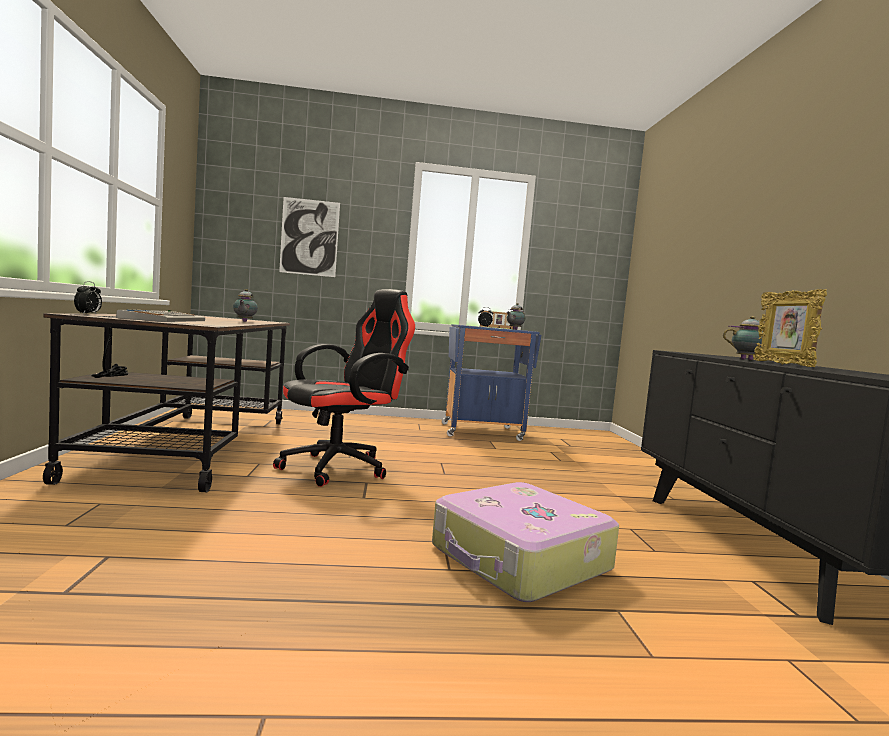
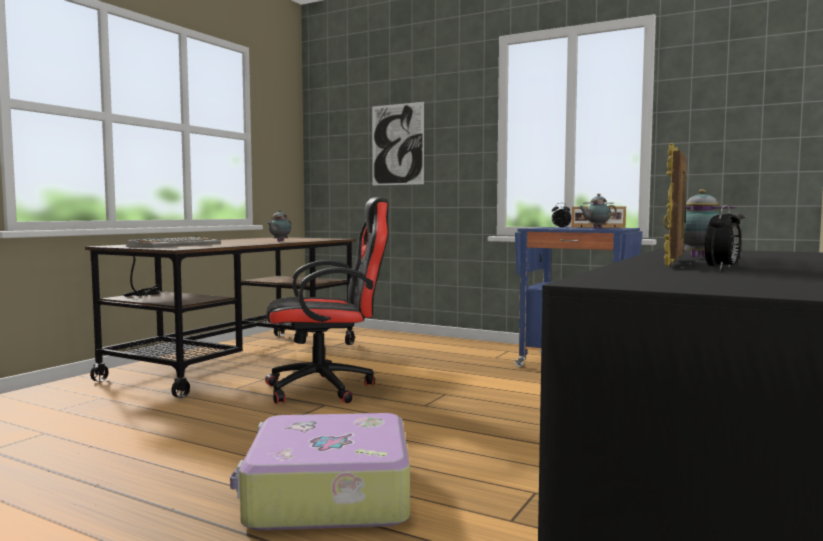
camera: 35 degrees right, 0 degrees up
alarm clock [74,281,102,314] -> alarm clock moved to [705,205,741,270]

